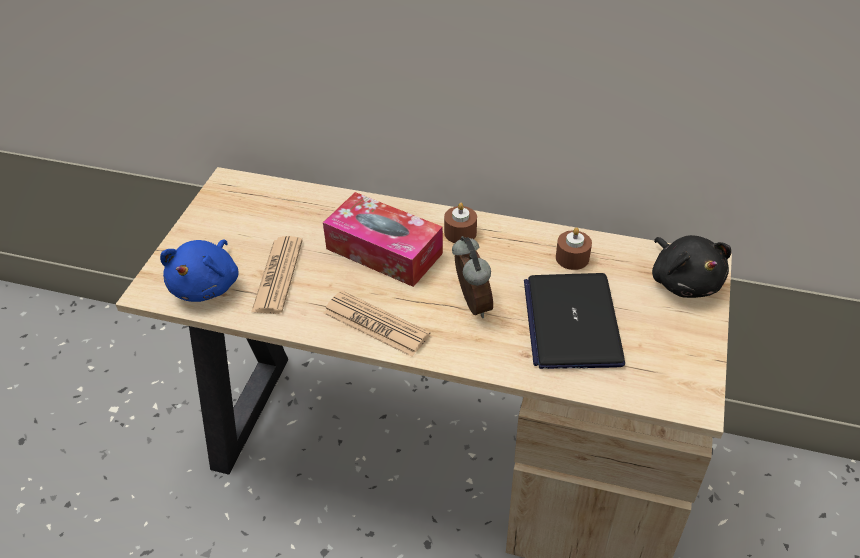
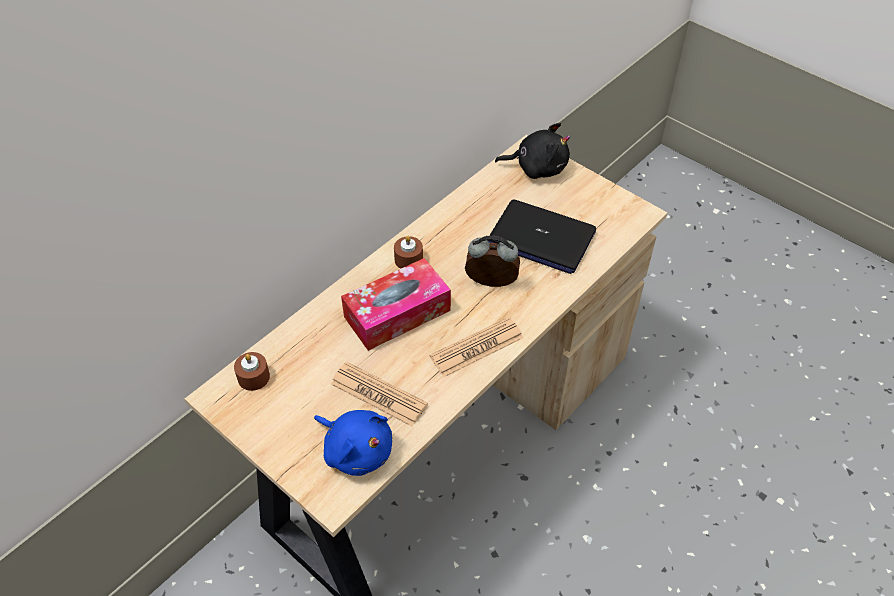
camera: 65 degrees left, 5 degrees up
brown candle [556,227,592,270] -> brown candle moved to [234,352,270,391]

